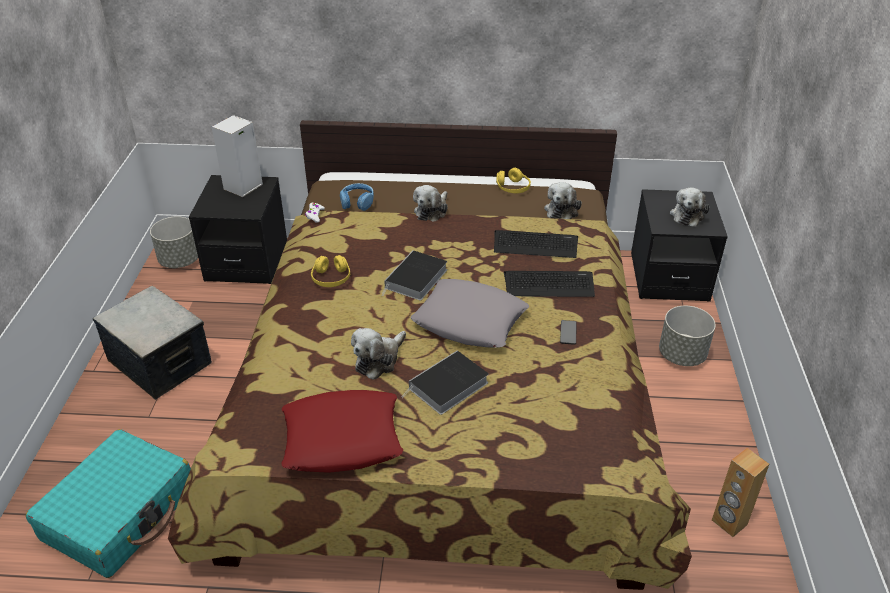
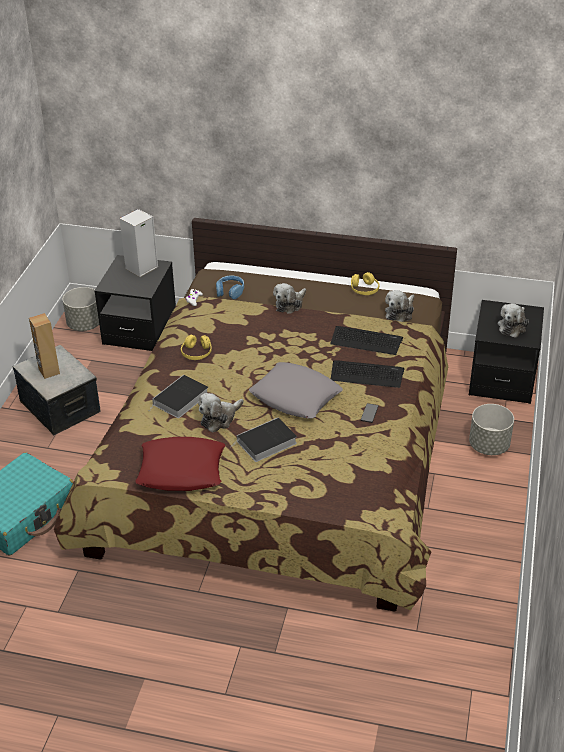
camera: 10 degrees right, 0 degrees up
book [382,250,447,300] -> book moved to [149,375,208,418]
brown speaker [712,448,769,537] -> brown speaker moved to [29,313,60,379]

